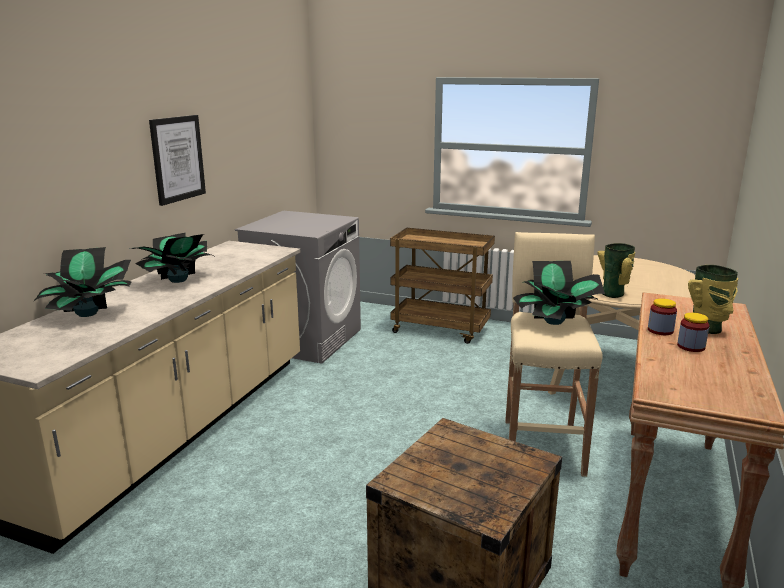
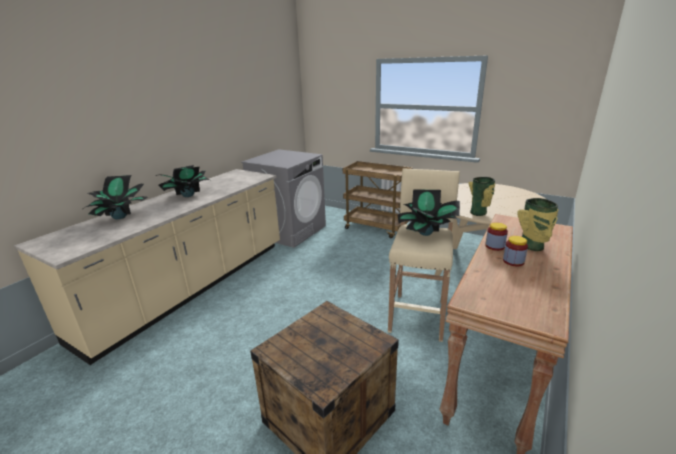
camera: 10 degrees right, 5 degrees up
picture [149,115,206,206] -> none

